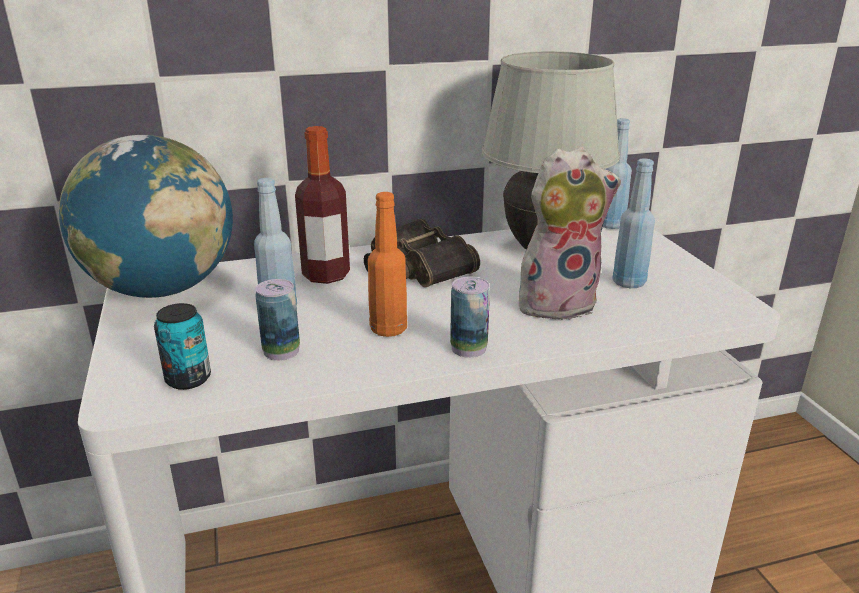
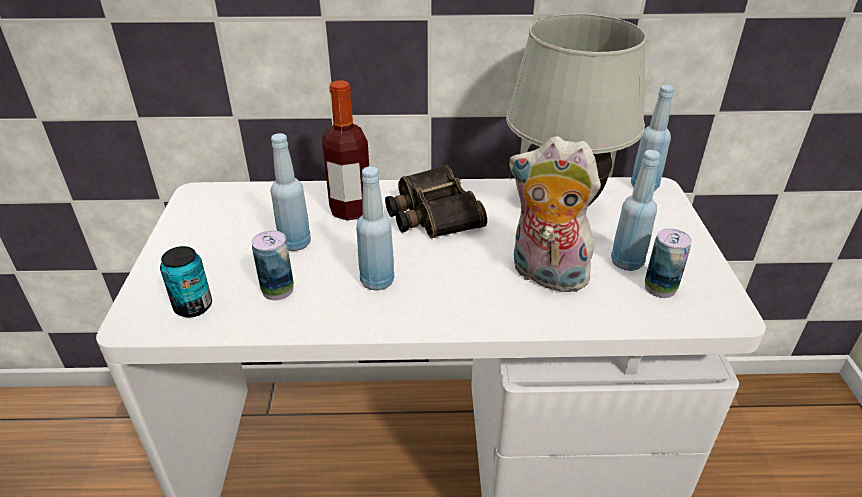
camera: 15 degrees right, 10 degrees up
globe [59,135,233,298] -> none
orange bottle [368,192,407,337] -> blue bottle [356,166,394,291]
can [450,277,490,358] -> can moved to [645,228,692,298]
plush toy [519,147,621,322] -> plush toy turned 150 degrees counterclockwise [509,136,601,292]

